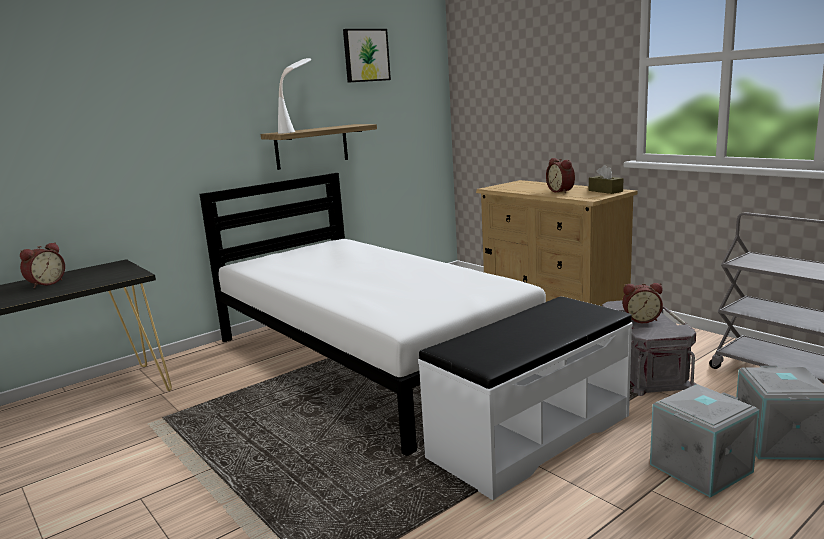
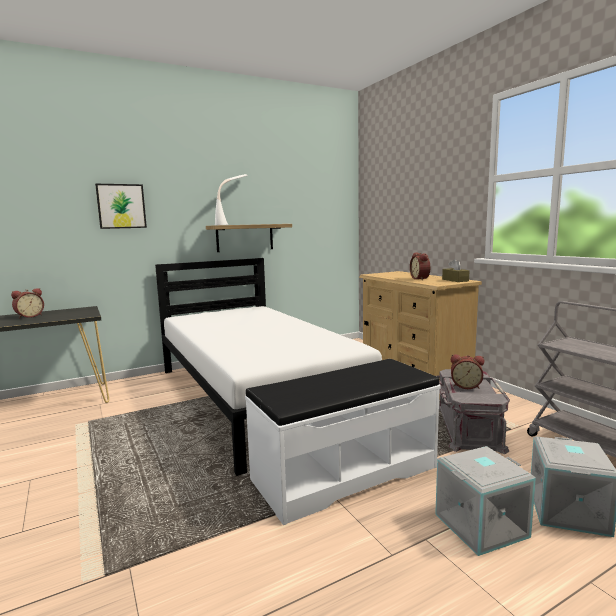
camera: 10 degrees right, 5 degrees down
picture [343,29,391,83] -> picture moved to [95,184,147,229]

